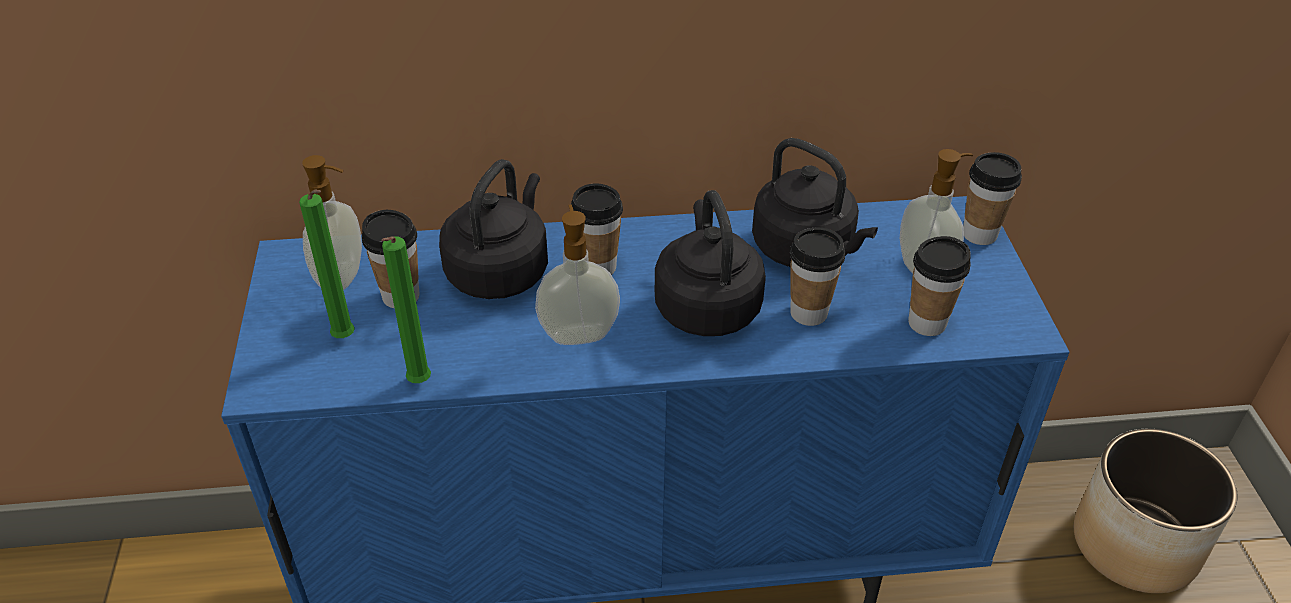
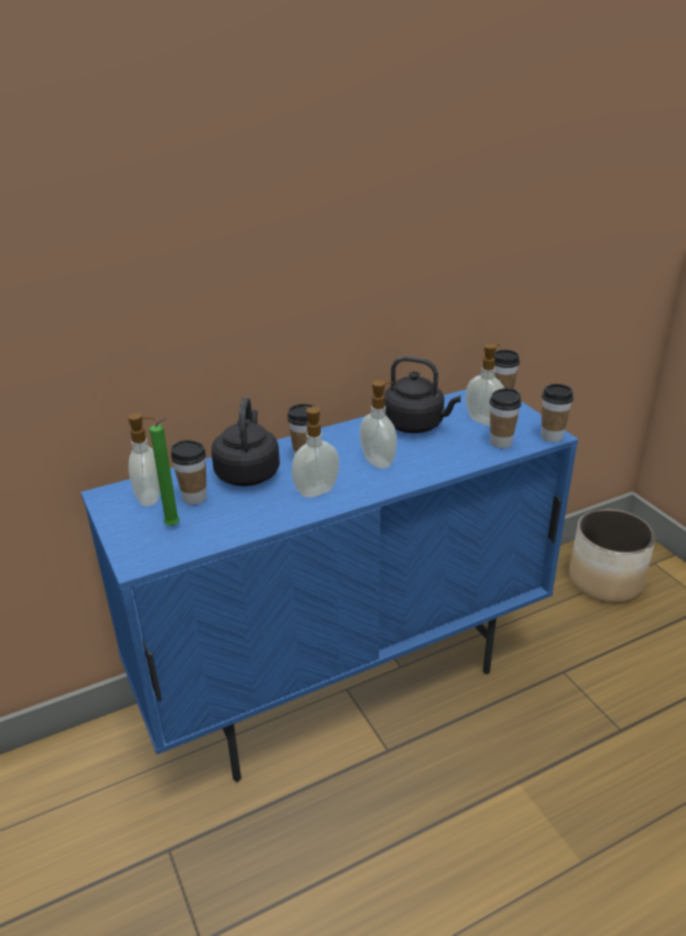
camera: 20 degrees left, 10 degrees down
green candle [381,236,431,383] -> none
black kettle [655,190,766,336] -> soap dispenser [360,380,397,469]
cup [790,228,845,326] -> cup moved to [541,384,573,442]

